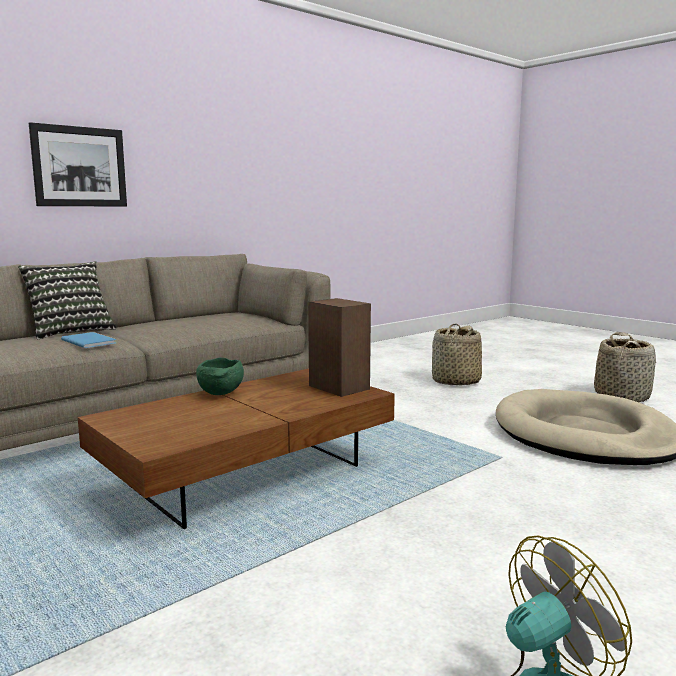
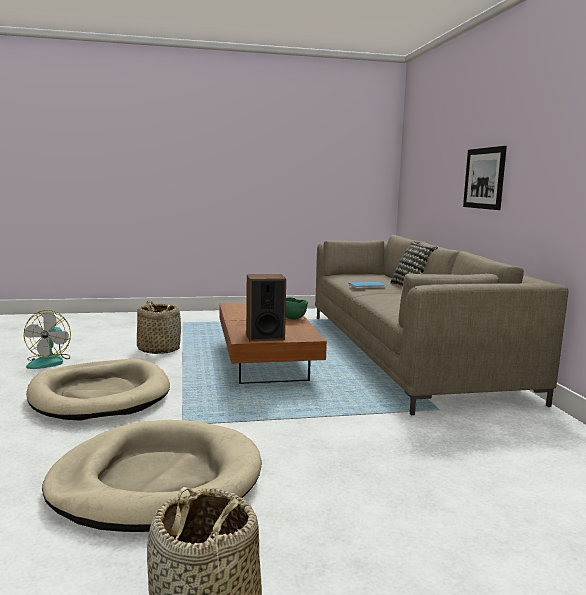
camera: 120 degrees right, 0 degrees up
basket [432,324,482,385] -> basket moved to [137,300,181,354]
none -> beige dog bed [26,358,170,421]

